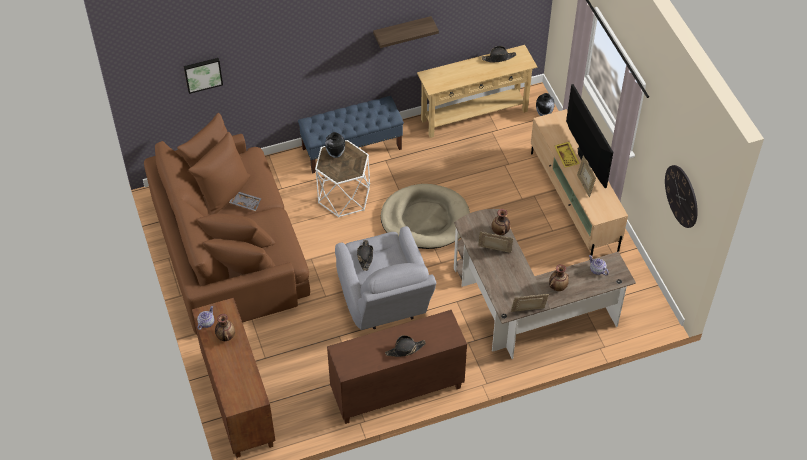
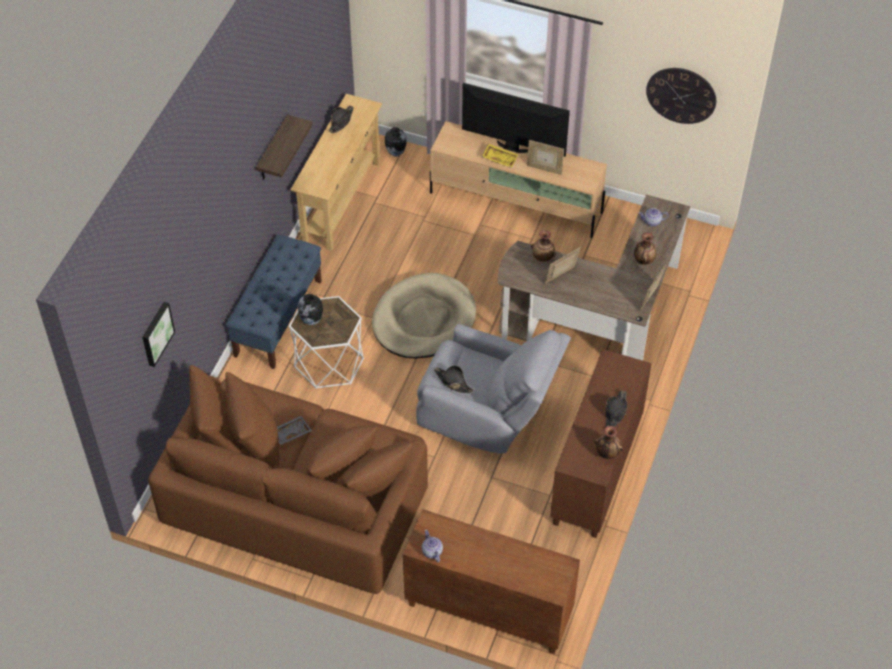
camera: 50 degrees left, 0 degrees up
vase [215,314,235,341] -> vase moved to [594,426,623,459]

